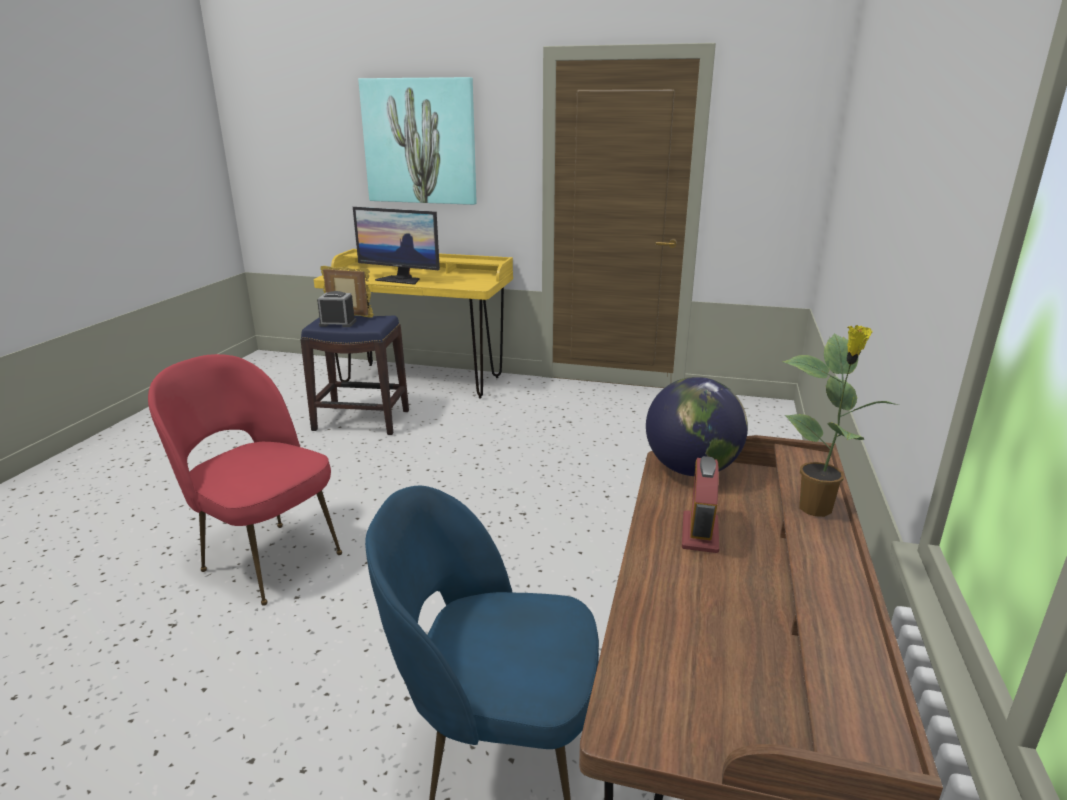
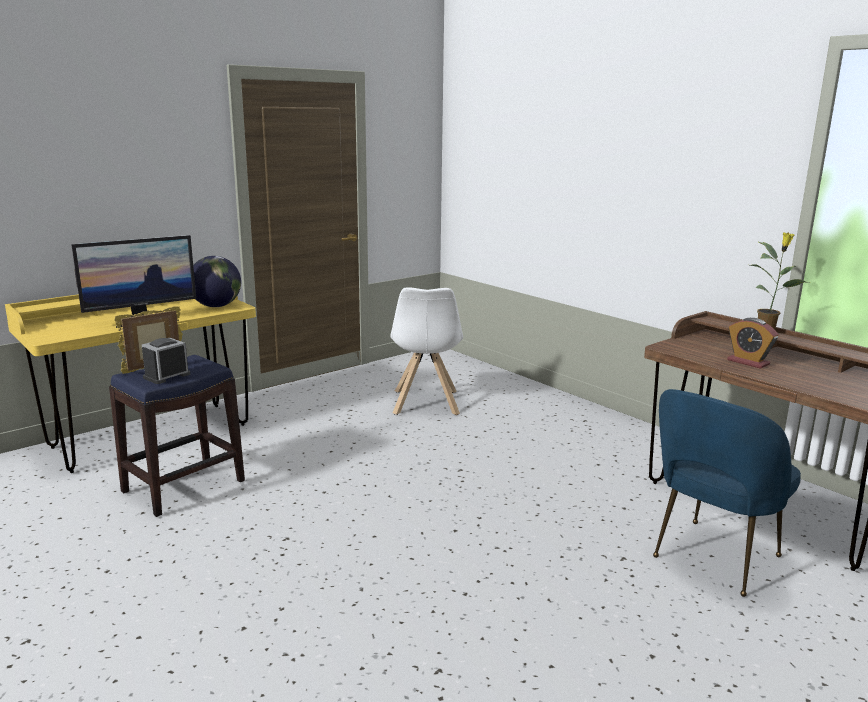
camera: 55 degrees left, 5 degrees down
red chair [148,354,342,606] -> none
picture [358,77,477,205] -> none
globe [646,377,748,476] -> globe moved to [193,256,241,307]
none -> white chair [390,287,463,415]

